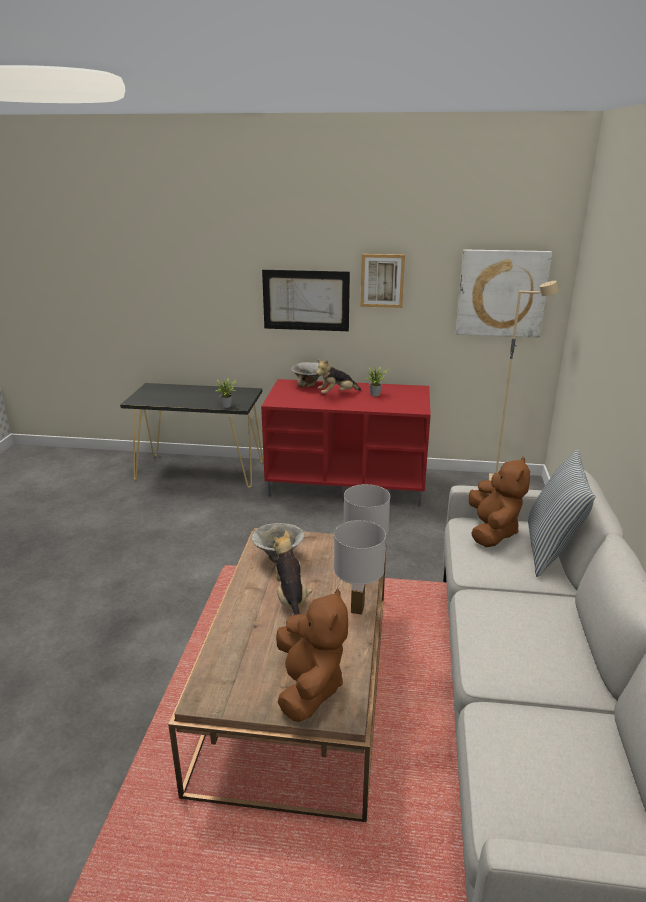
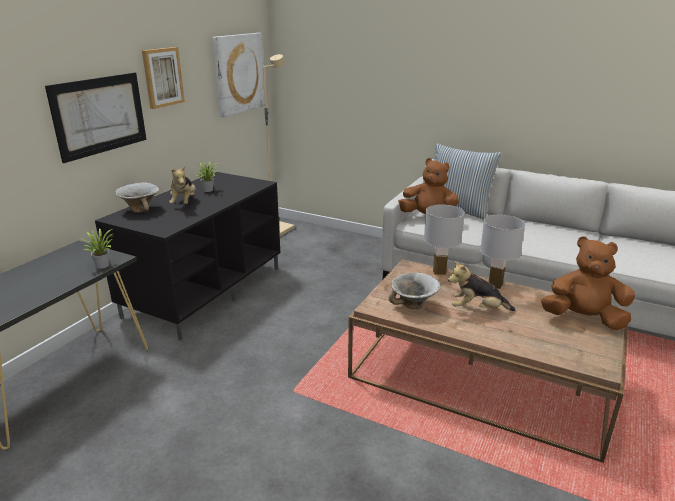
camera: 70 degrees left, 0 degrees up
red tv stand [261,379,431,507] -> black tv stand [95,172,280,340]

